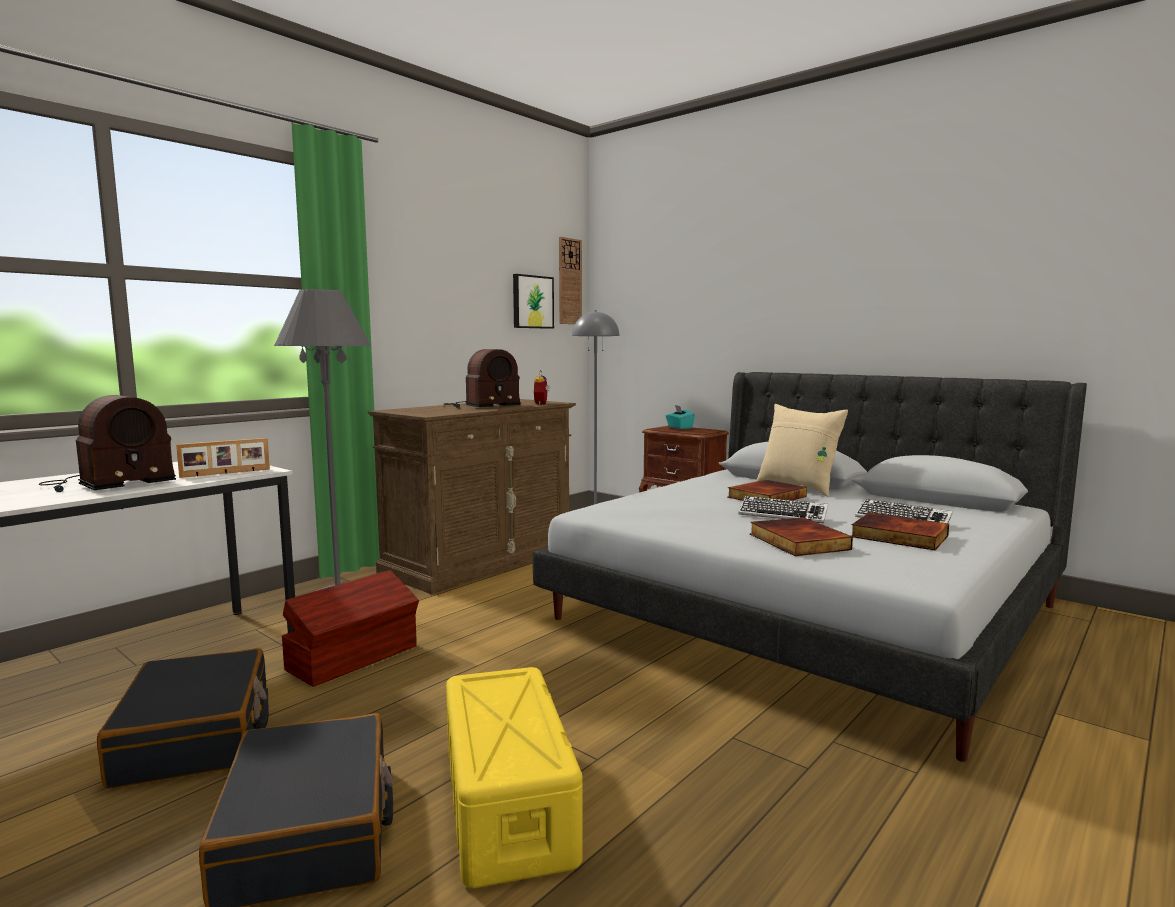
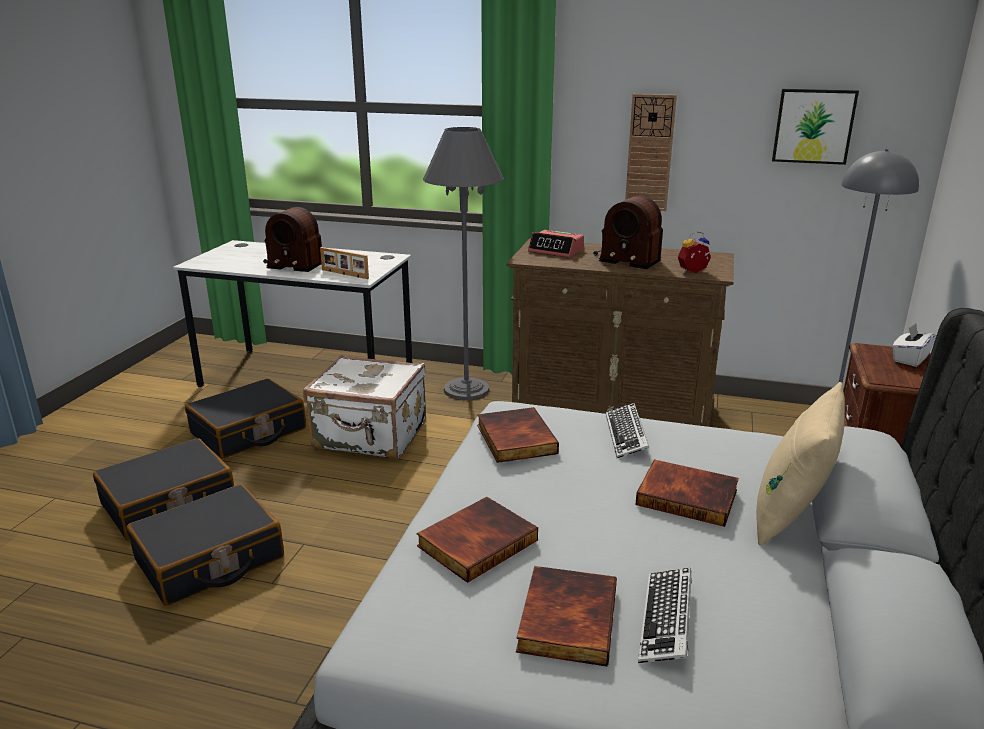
camera: 65 degrees right, 15 degrees up
brown storage box [282,570,419,687] -> white suitcase [303,355,426,459]
yellow storage box [446,667,583,888] -> black suitcase [127,484,284,606]
wall clock [559,237,582,324] -> wall clock moved to [625,94,677,211]
turquoise tissue box [666,405,695,429] -> white tissue box [892,323,936,367]
keyboard [739,496,828,523] -> keyboard moved to [606,403,649,458]
none -> book [477,407,559,463]
none -> alarm clock [528,230,584,258]

